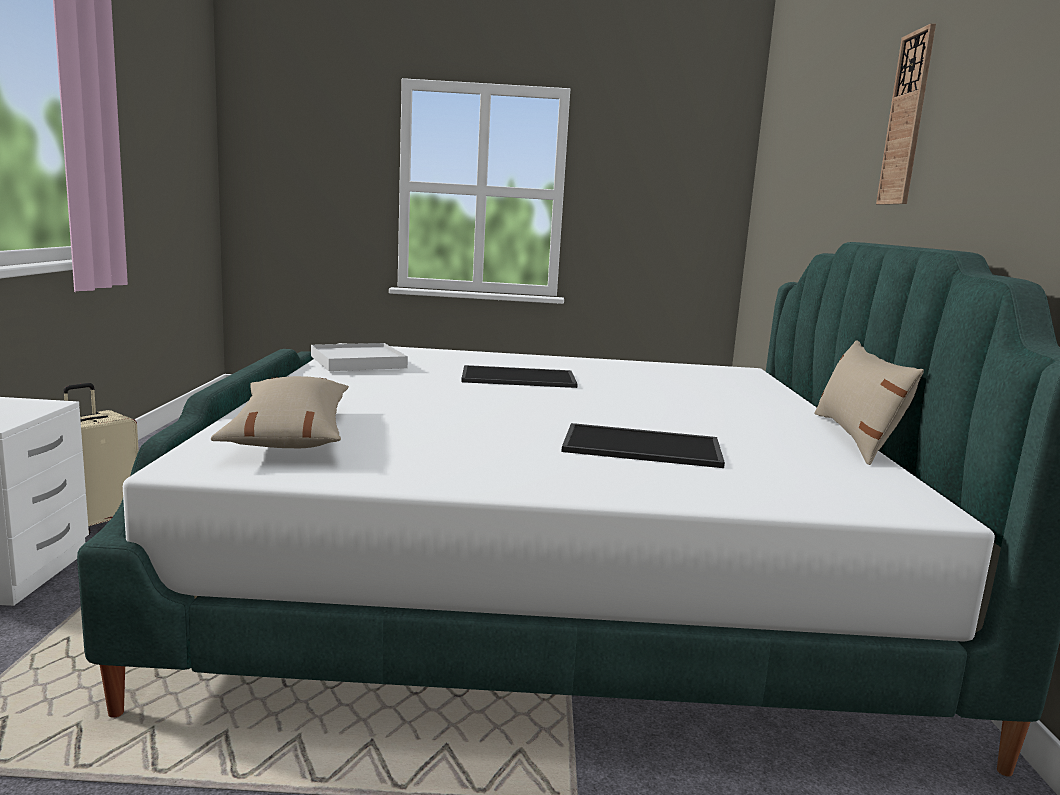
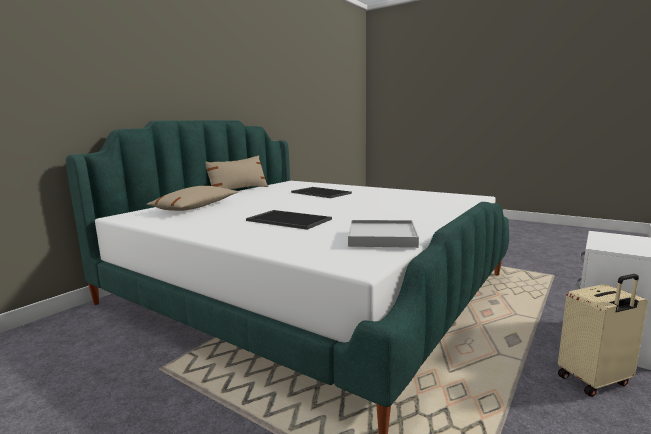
camera: 145 degrees left, 0 degrees up
beige pillow [211,376,349,448] -> beige pillow moved to [147,186,238,211]
wall clock [876,23,936,205] -> none

